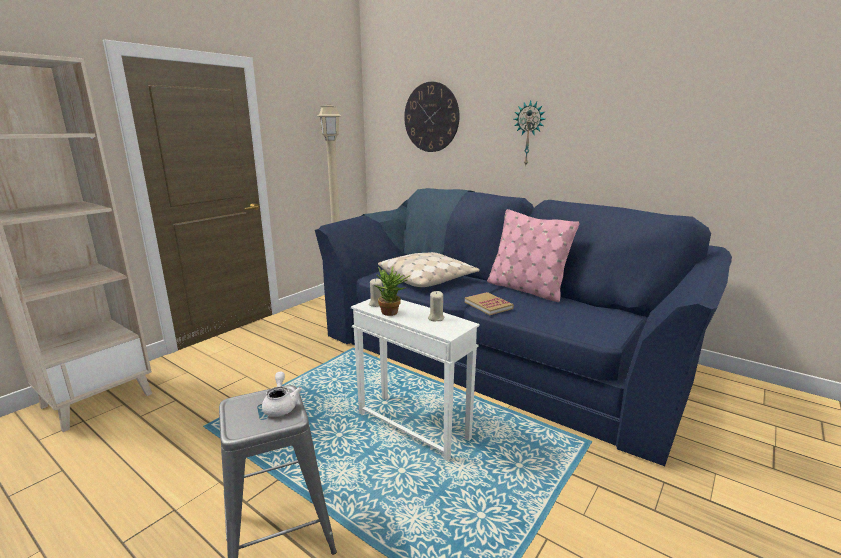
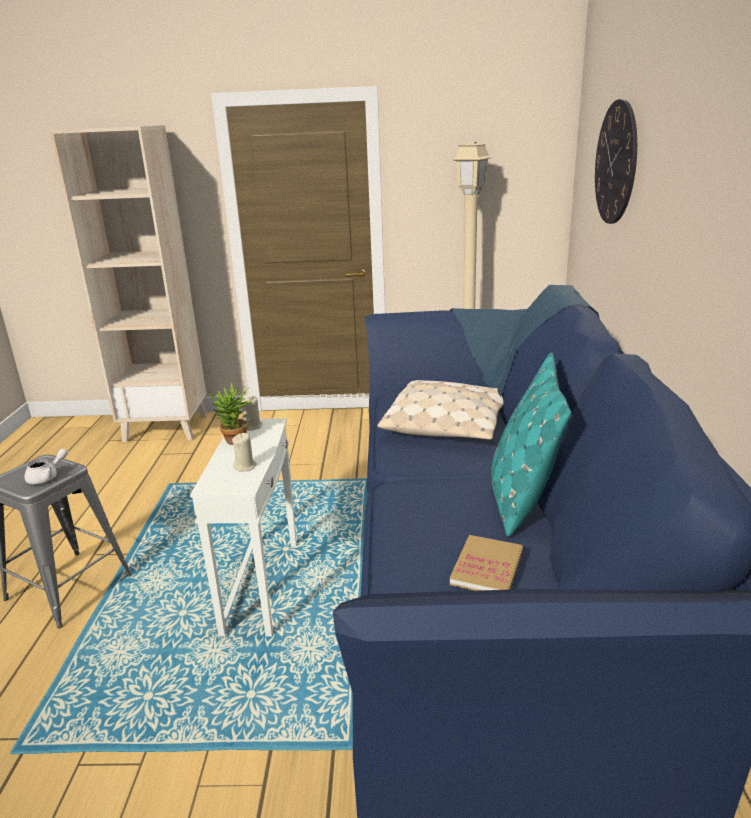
camera: 55 degrees right, 5 degrees up
book [465,292,514,315] -> book moved to [450,535,523,591]
pink pillow [487,209,580,302] -> turquoise pillow [491,352,571,537]
wall clock [514,100,545,165] -> none

